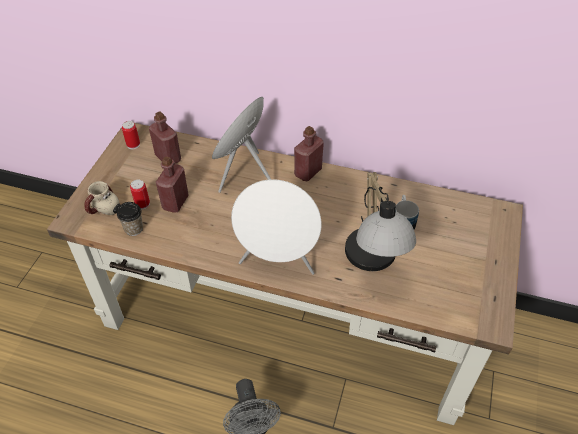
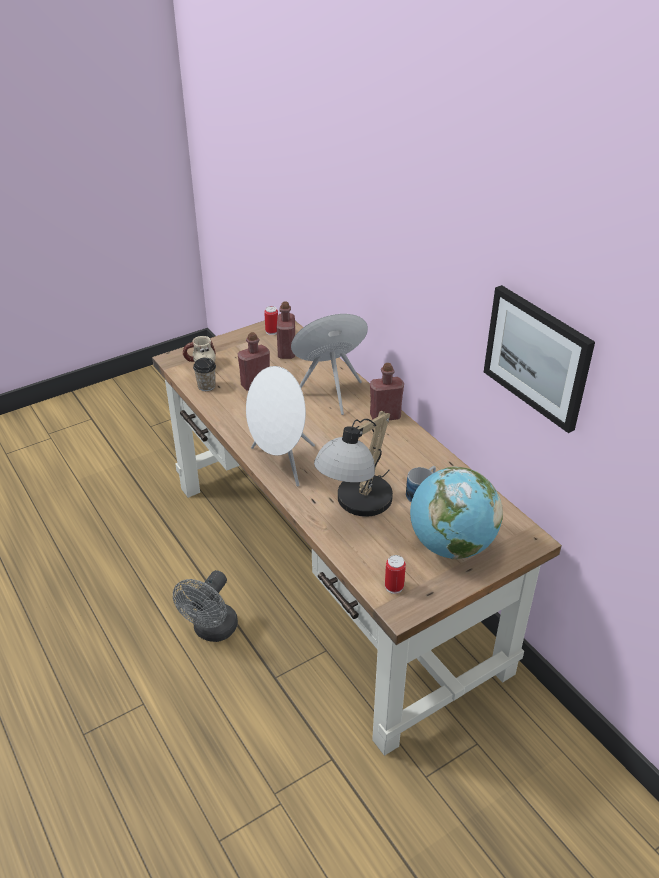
camera: 40 degrees right, 10 degrees down
can [130,180,150,210] -> can moved to [385,555,406,594]
none -> globe [410,467,503,559]
none -> picture [484,285,595,433]

